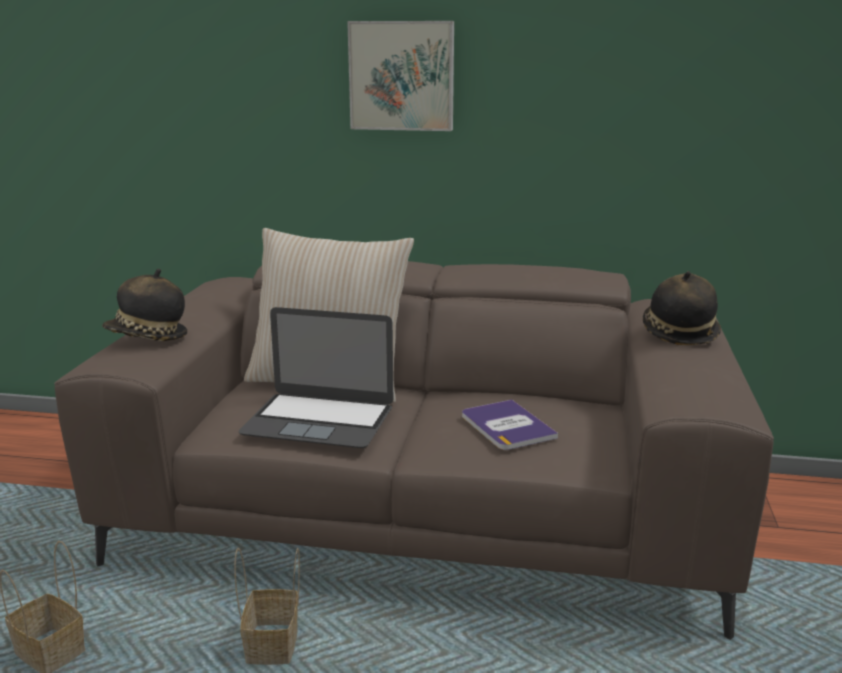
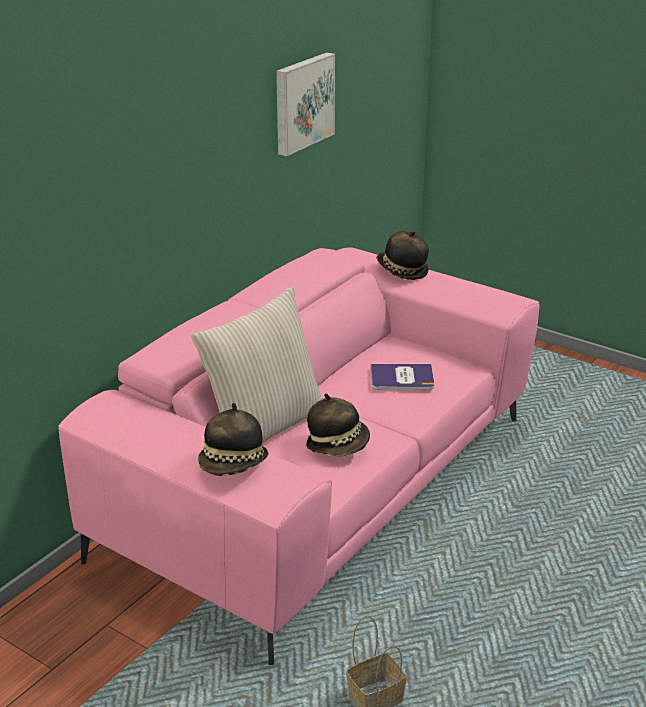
camera: 65 degrees left, 10 degrees up
brown sofa [54,261,774,640] -> pink sofa [58,247,539,665]
basket [234,548,300,665] -> none
laptop [238,307,393,448] -> hat [306,393,370,457]
picture [347,21,454,131] -> picture moved to [276,52,335,156]

